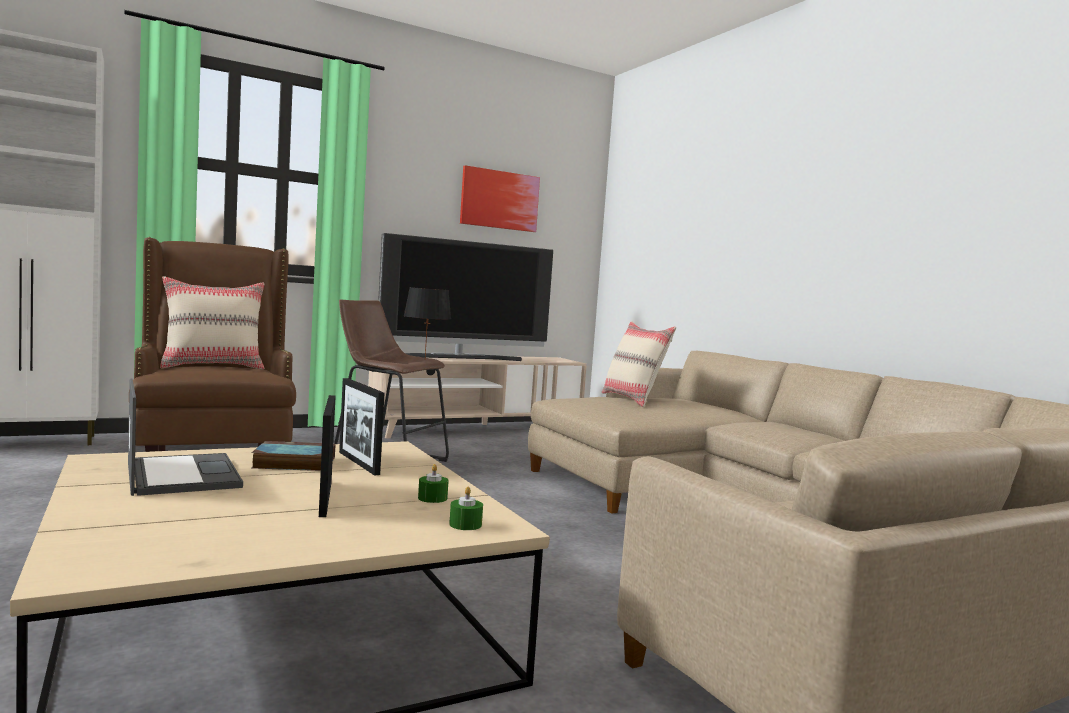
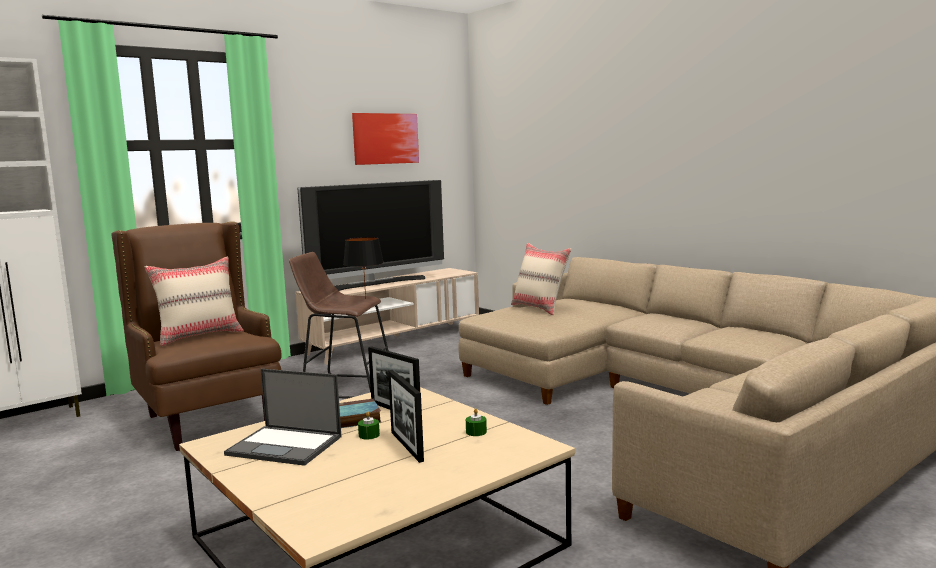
camera: 10 degrees left, 5 degrees up
laptop [128,379,243,496] -> laptop turned 150 degrees clockwise [224,369,341,466]
green candle [449,487,483,530] -> green candle moved to [358,412,380,439]

